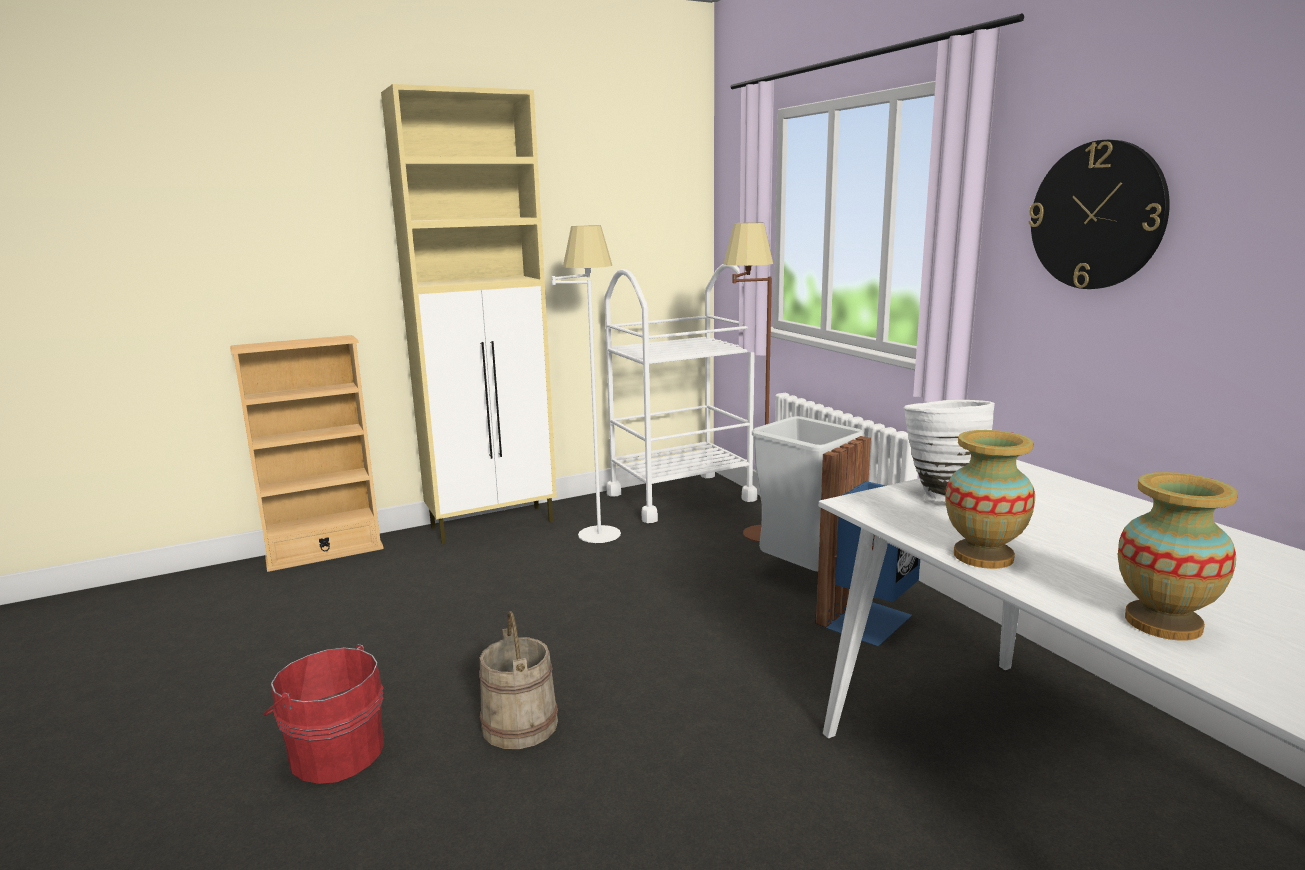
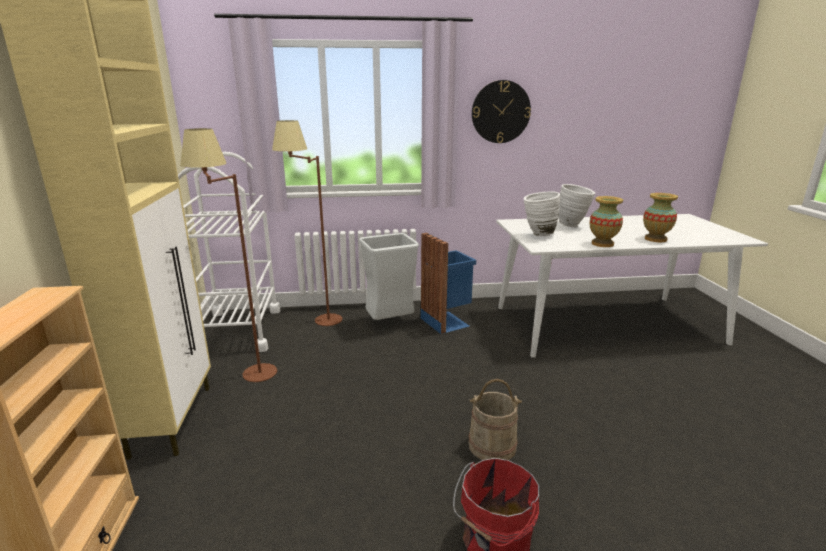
camera: 70 degrees left, 5 degrees up
white floor lamp [551,225,621,543] -> brown floor lamp [180,128,277,382]
none -> white vase [558,184,595,228]

